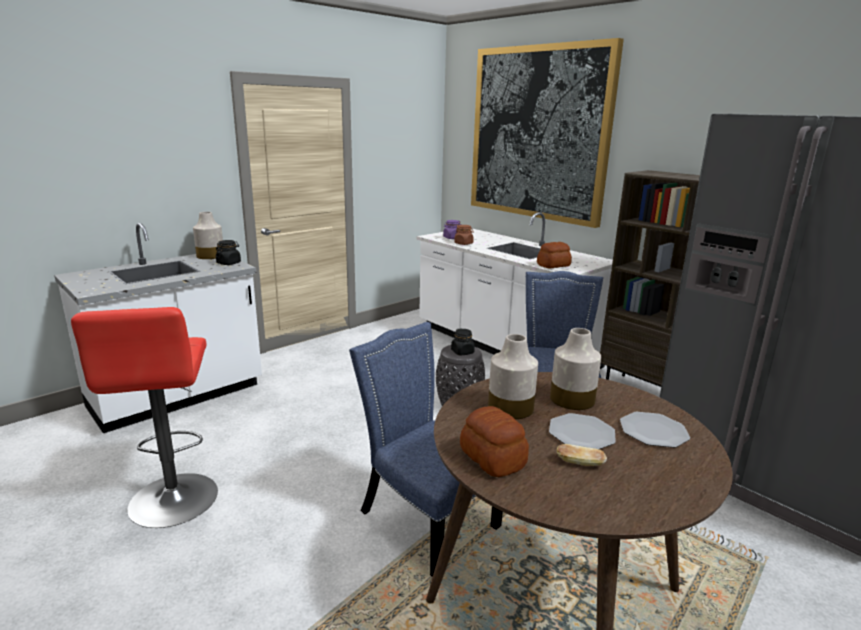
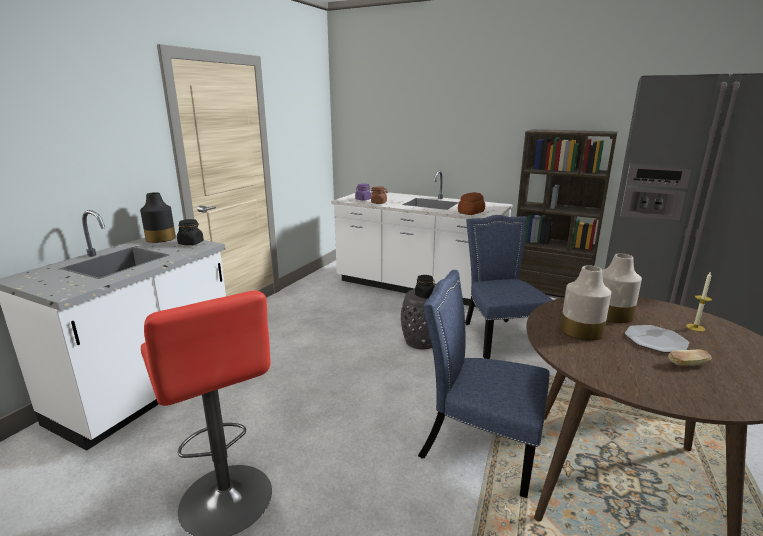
camera: 20 degrees left, 0 degrees up
beige vase [193,212,223,259] -> black vase [140,192,176,243]
bread [460,406,529,477] -> none
picture [471,38,624,228] -> none
plate [620,412,690,448] -> candle [686,271,712,332]

